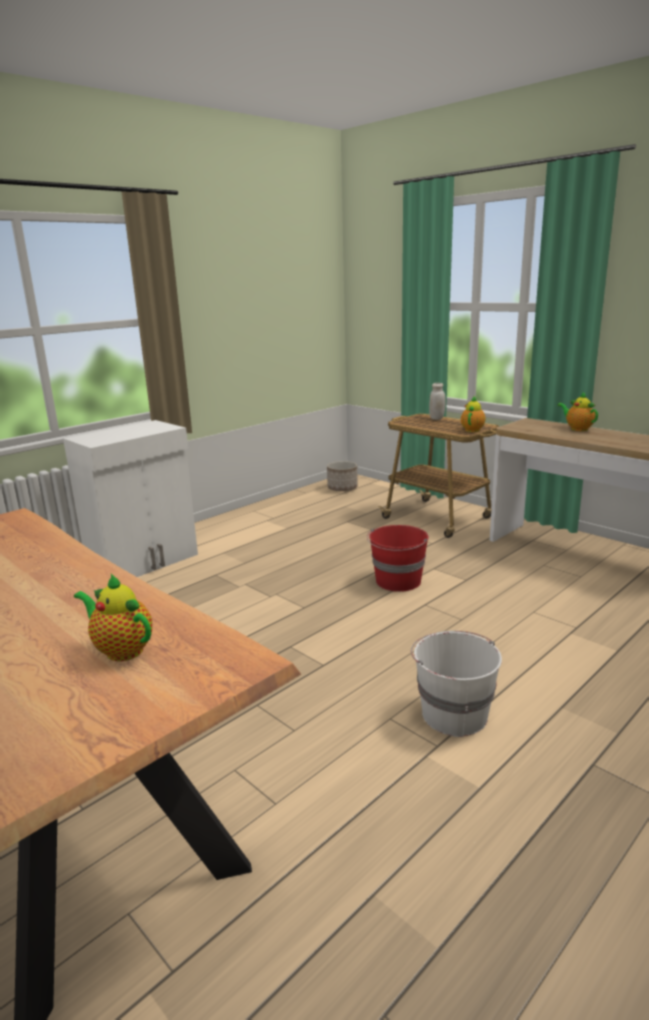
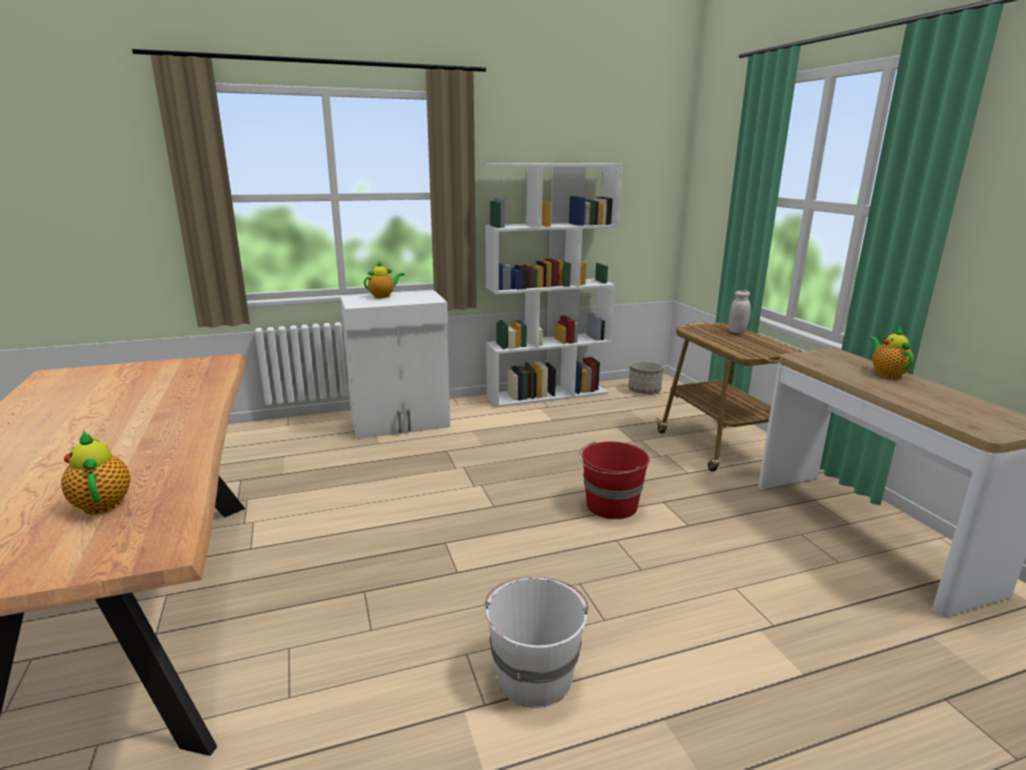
camera: 25 degrees right, 0 degrees up
teapot [461,396,486,432] -> teapot moved to [364,261,405,298]
none -> white bookcase [485,163,623,408]

